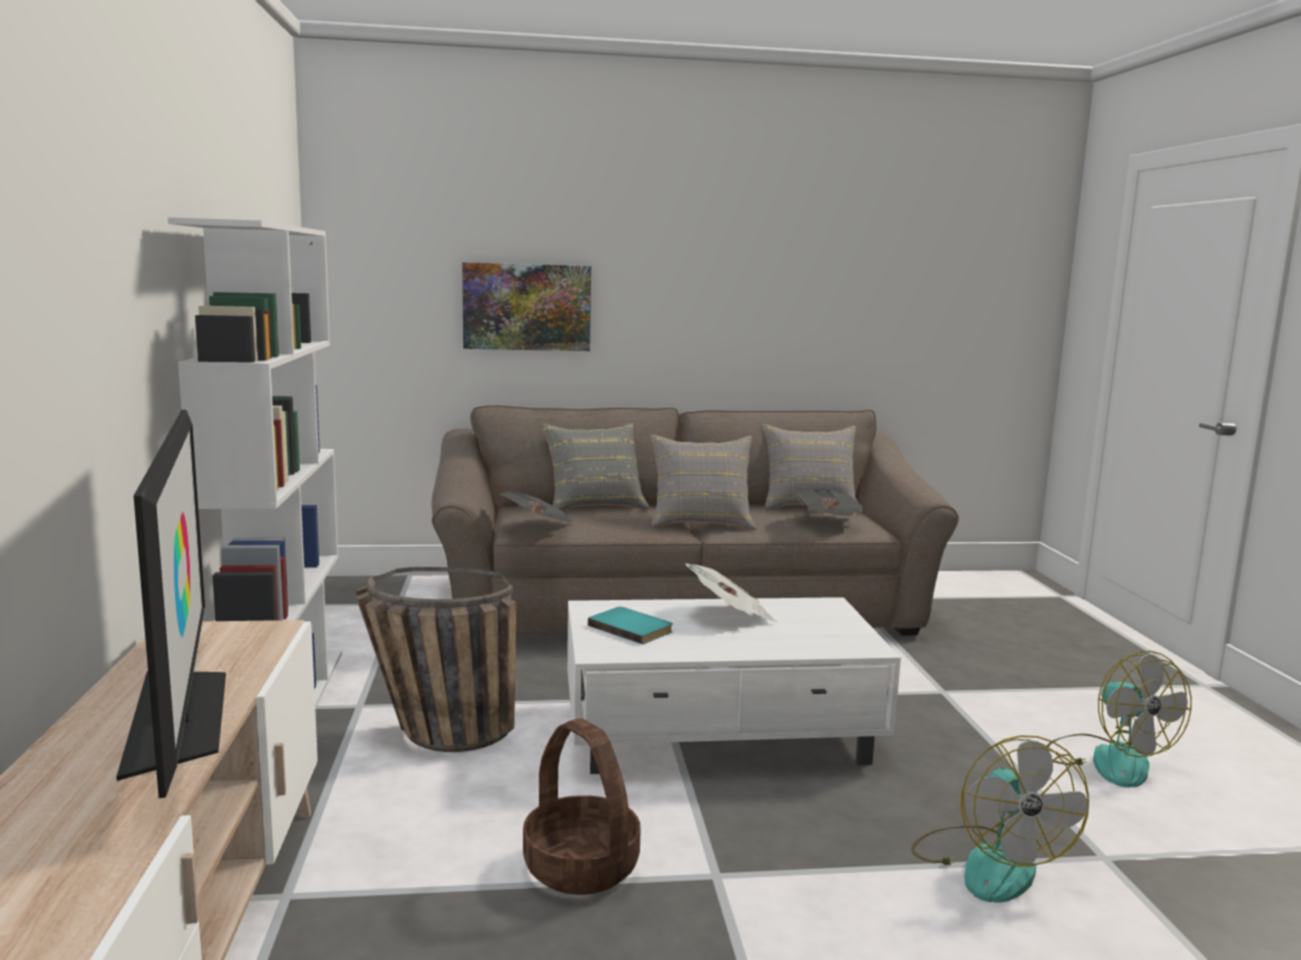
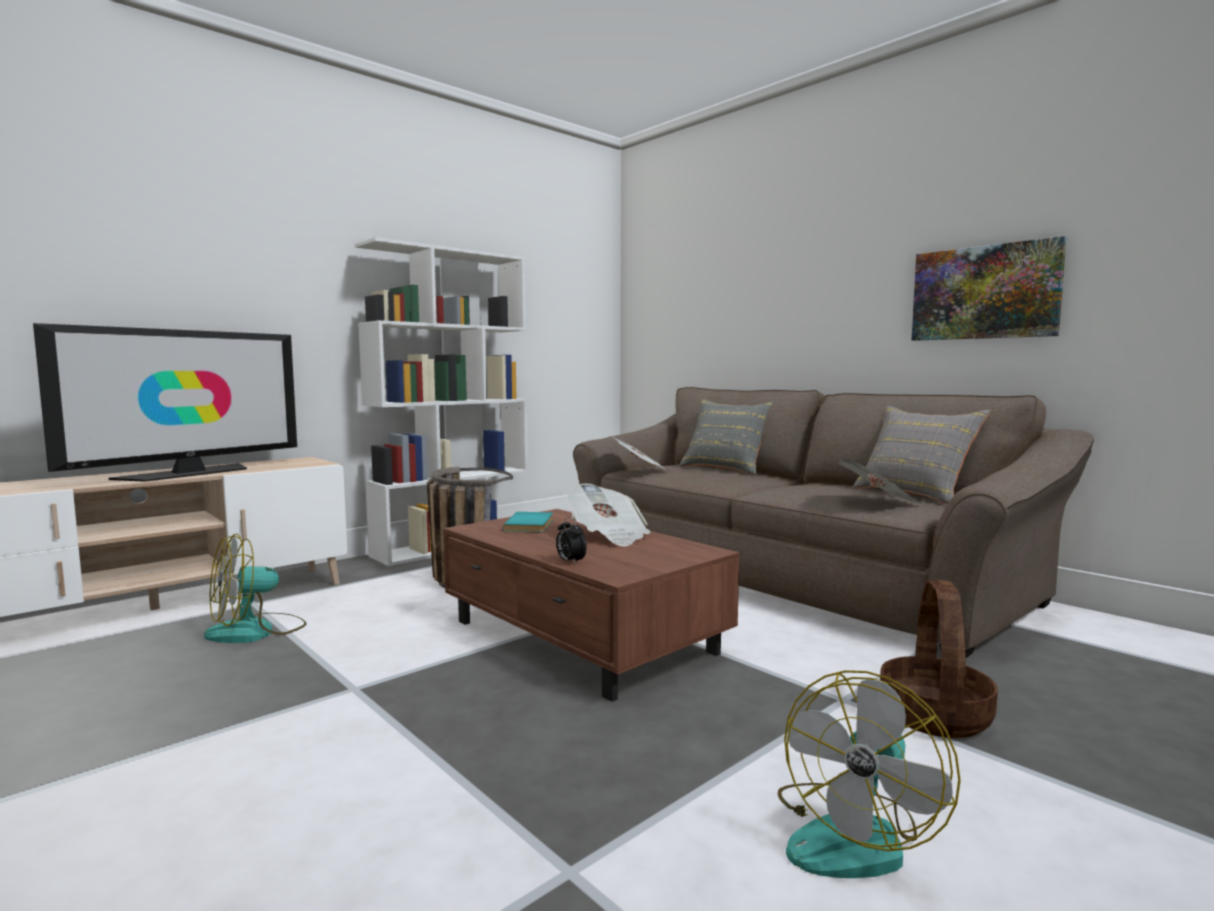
camera: 55 degrees right, 5 degrees down
picture [462,262,591,351] -> picture moved to [912,236,1067,341]
basket [523,718,641,895] -> basket moved to [880,580,998,738]
white coffee table [567,597,901,774] -> brown coffee table [443,509,739,702]
grey pillow [650,434,756,530] -> none
fan [911,735,1089,903] -> fan moved to [204,534,306,643]
none -> alarm clock [556,517,587,564]

